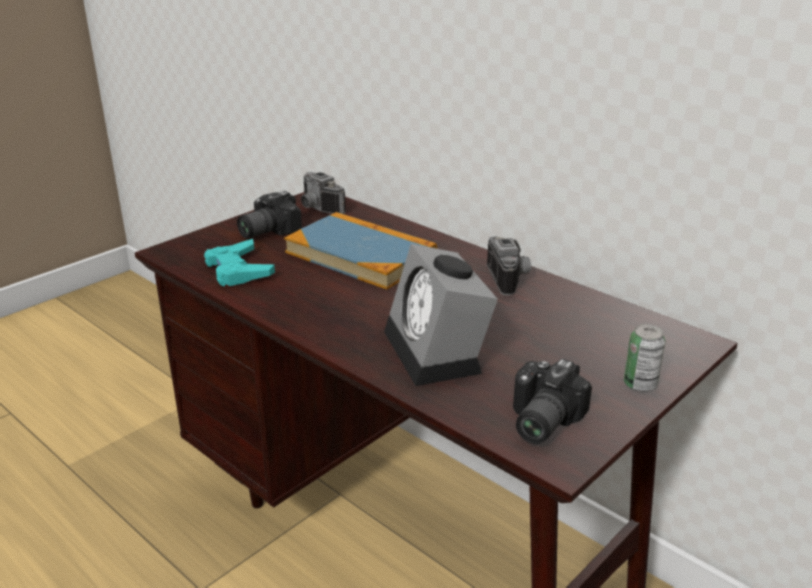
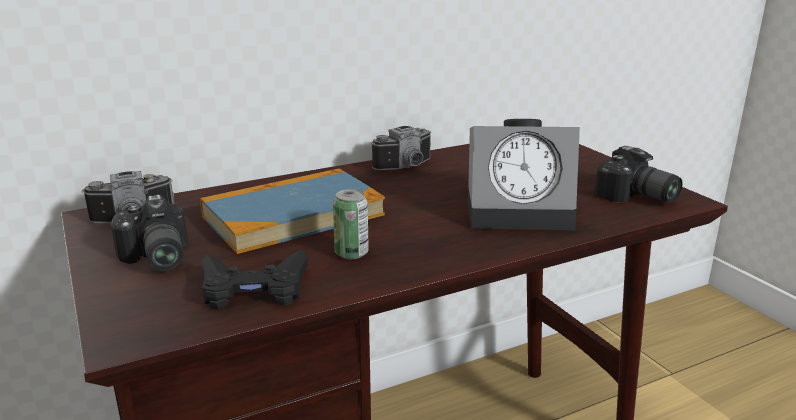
camera: 70 degrees left, 5 degrees down
turquoise game controller [204,239,275,286] -> black game controller [201,249,308,310]
camera [487,236,531,296] -> camera turned 135 degrees clockwise [372,126,431,170]
can [624,324,665,392] -> can moved to [333,189,369,259]

